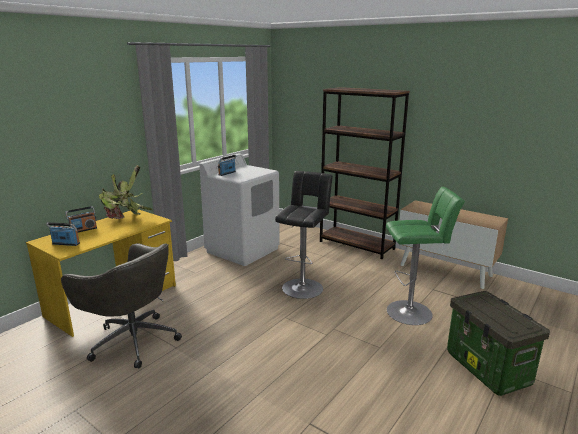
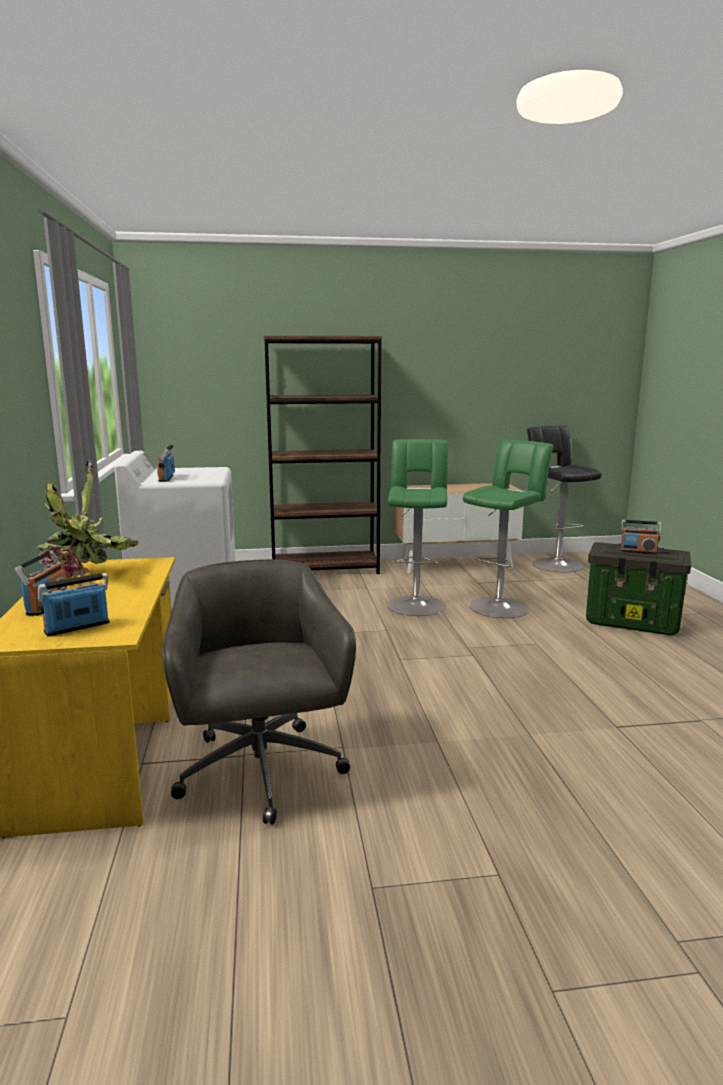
camera: 45 degrees left, 5 degrees down
grey office chair [61,243,182,368] -> grey office chair turned 90 degrees counterclockwise [162,559,356,825]
black stool [275,171,333,299] -> black stool moved to [527,426,602,572]
none -> green stool [387,439,448,616]
none -> radio [620,520,661,554]

